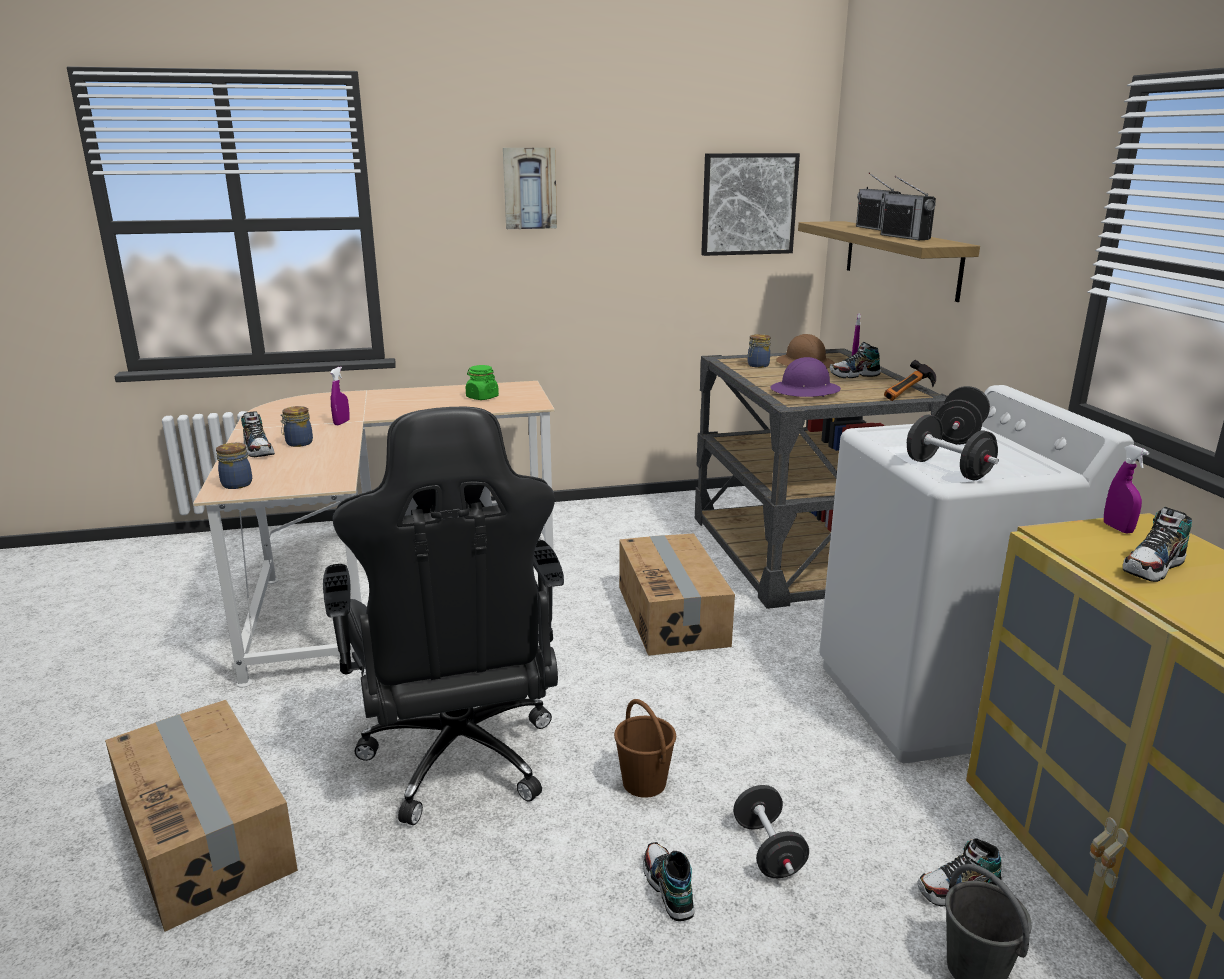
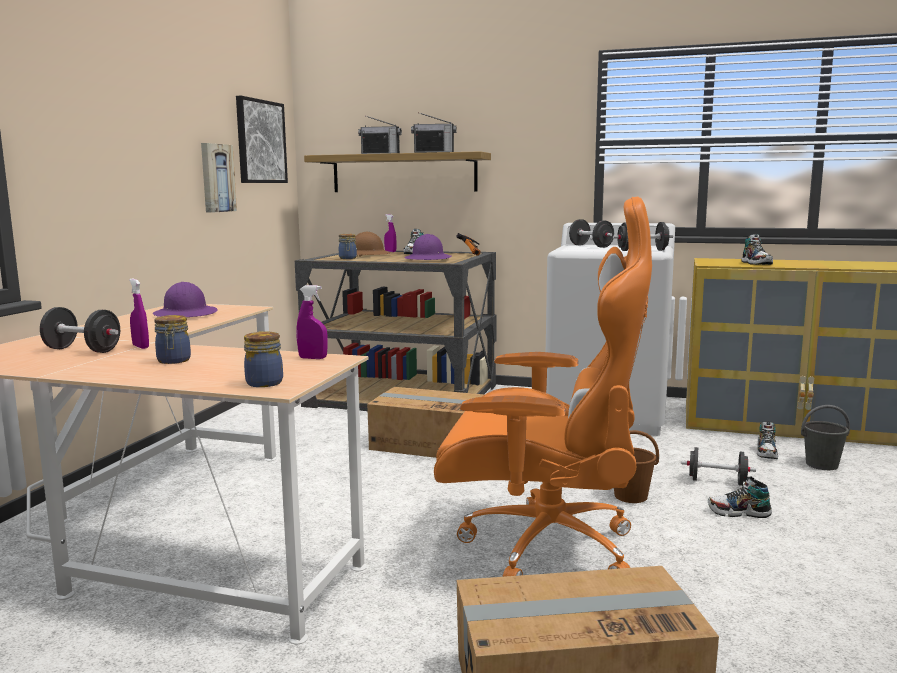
camera: 60 degrees left, 10 degrees down
shoe [241,411,275,457] -> none
black office chair [323,407,564,825] -> orange office chair [434,197,652,577]
green jar [466,365,499,400] -> purple hard hat [153,282,218,317]
picture [503,148,557,229] -> picture moved to [201,143,237,213]
purple spray bottle [1104,445,1149,534] -> purple spray bottle moved to [296,285,327,359]
none -> black dumbbell [40,307,120,353]

